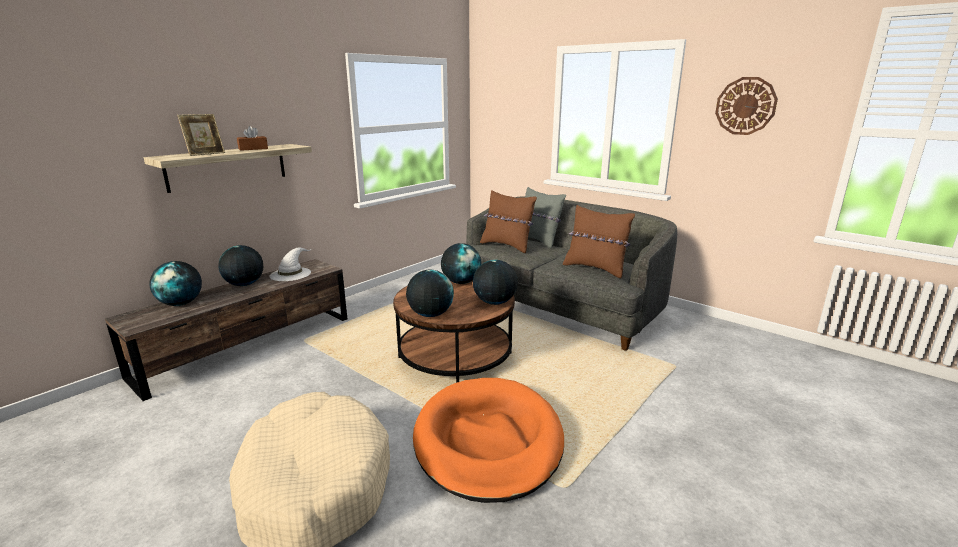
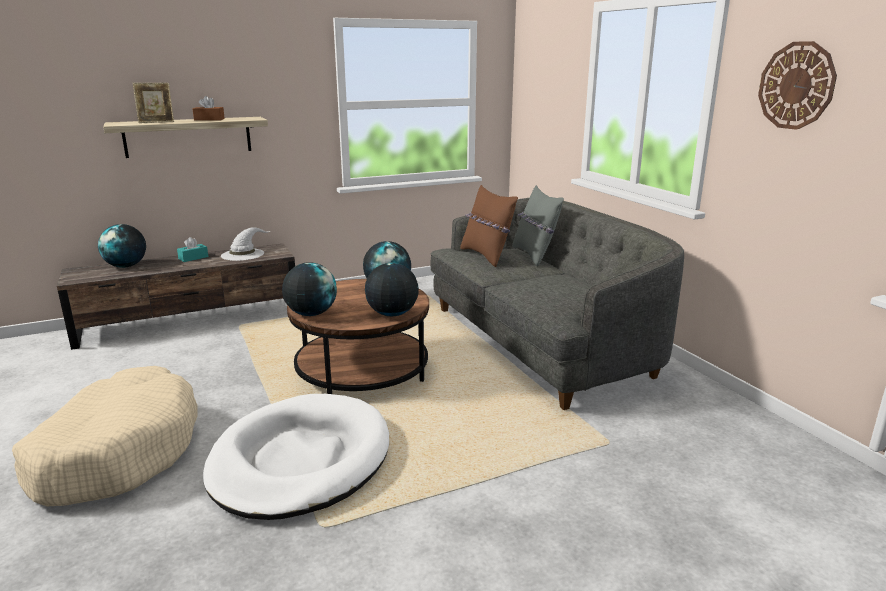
camera: 25 degrees right, 0 degrees up
globe [218,245,263,286] -> turquoise tissue box [177,237,208,262]
orange dog bed [413,378,564,503] -> white dog bed [203,394,389,520]
brown pillow [563,205,635,278] -> none

